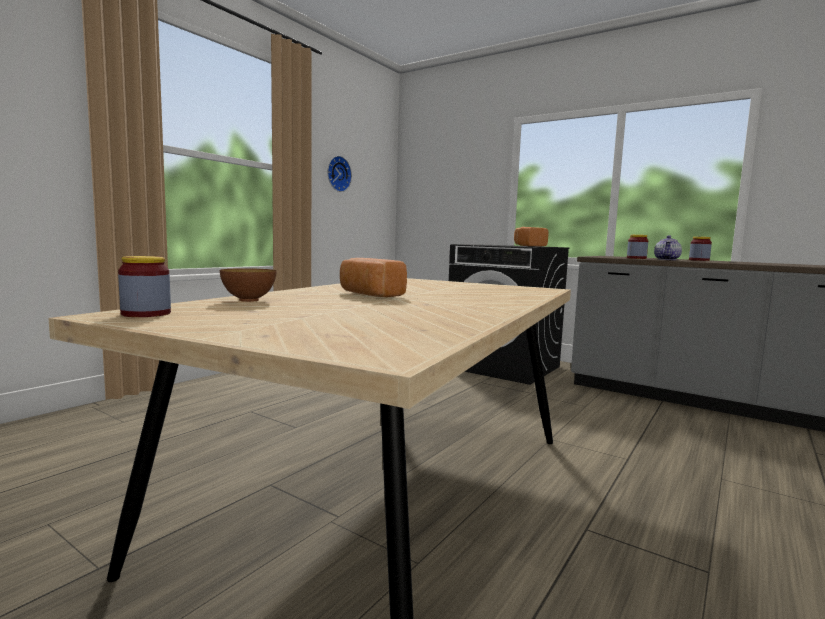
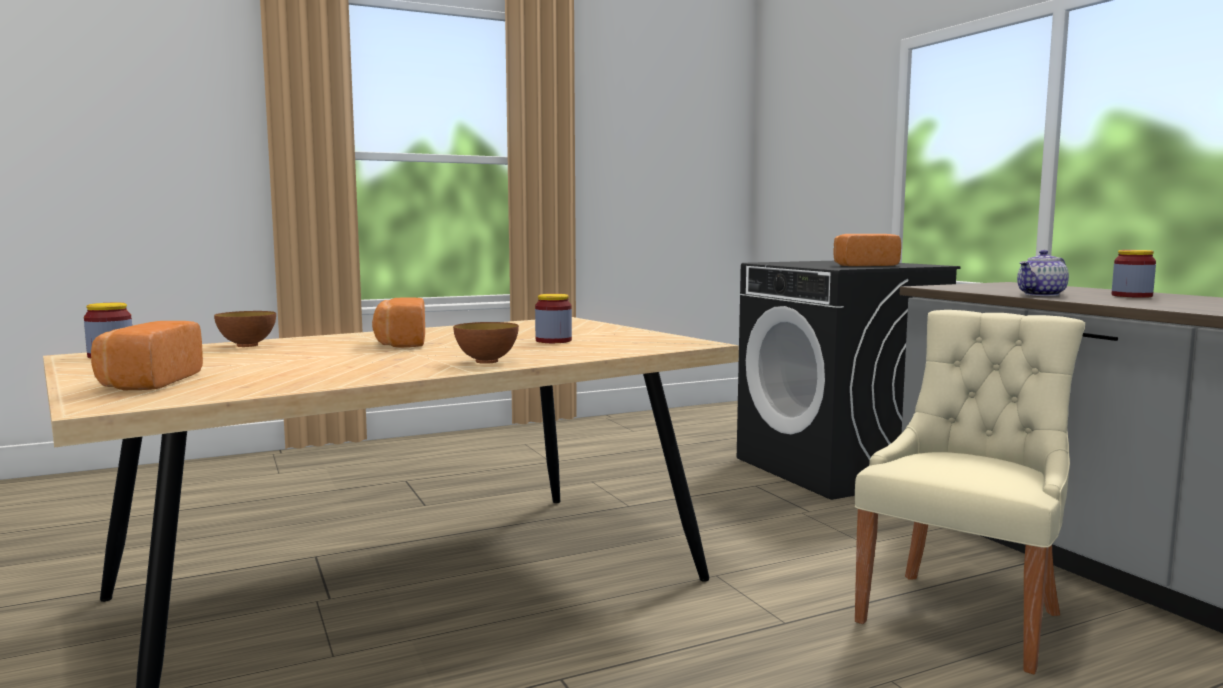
camera: 30 degrees right, 0 degrees up
wall clock [328,156,352,192] -> none
jar [627,235,648,259] -> jar moved to [535,294,572,343]
none -> bread [91,321,203,390]
none -> bowl [453,322,519,364]
none -> beige chair [855,310,1085,674]

